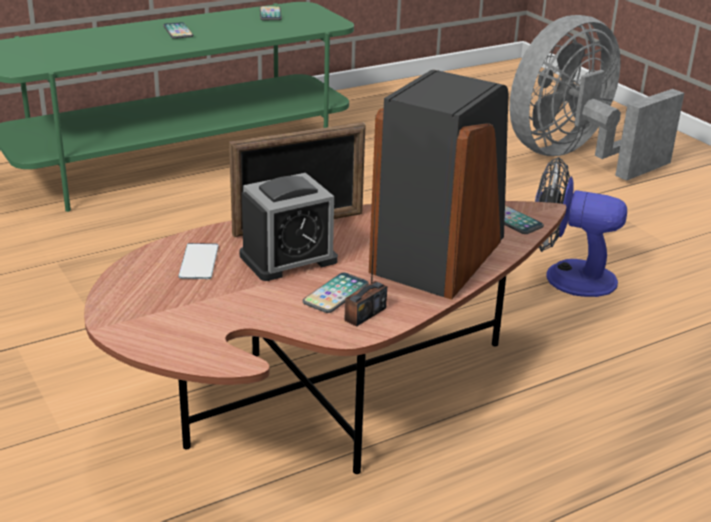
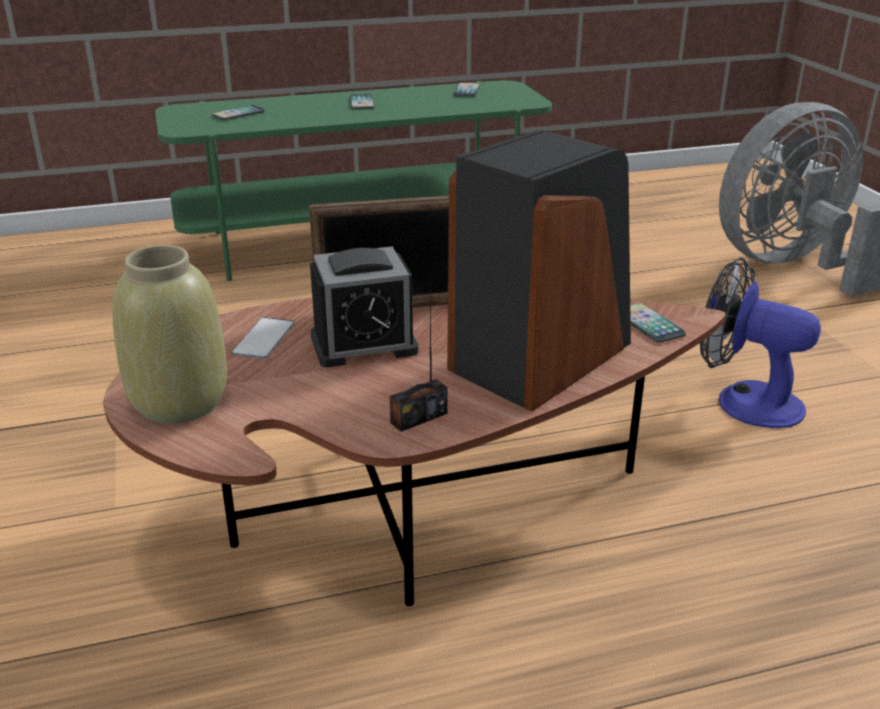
camera: 15 degrees right, 0 degrees up
phone [303,272,369,313] -> phone moved to [212,105,265,120]
none -> beige vase [112,245,227,424]

